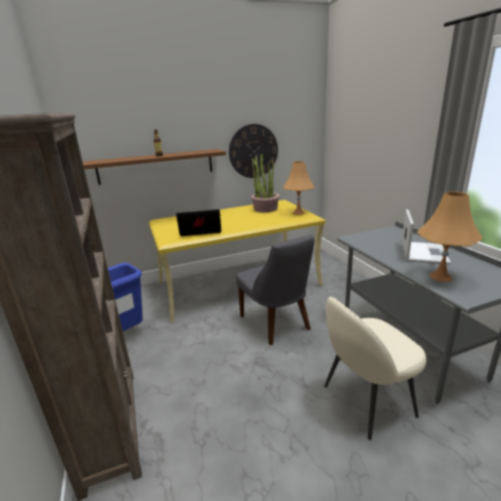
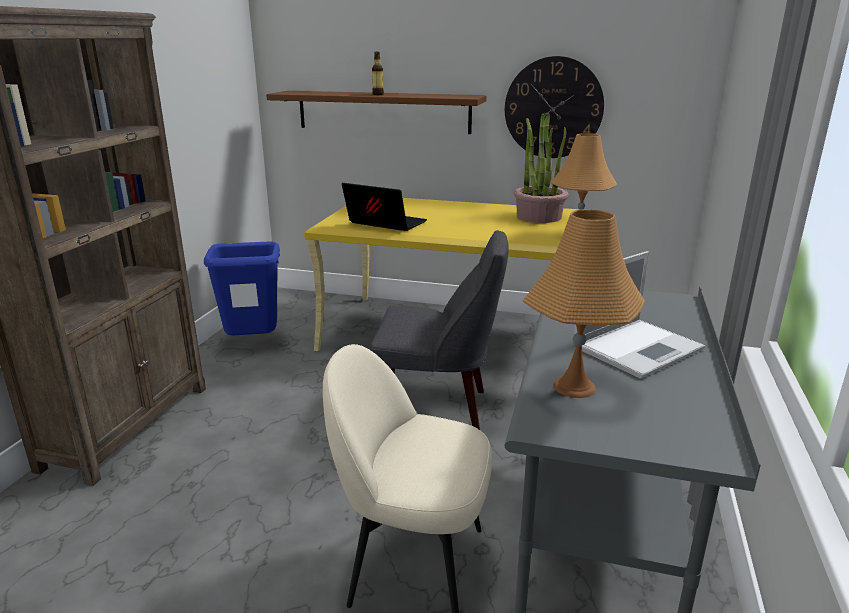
camera: 35 degrees right, 0 degrees up
grey chair [236,235,314,345] -> grey chair turned 90 degrees counterclockwise [370,230,509,430]

